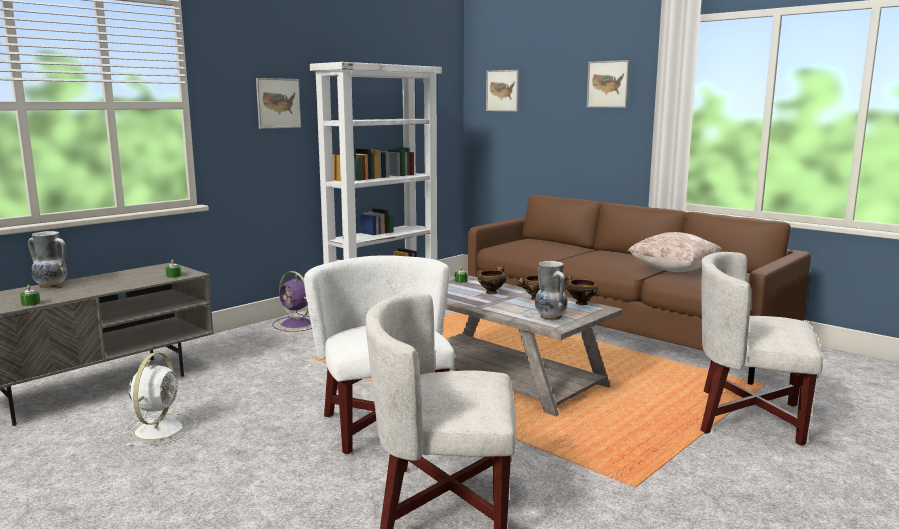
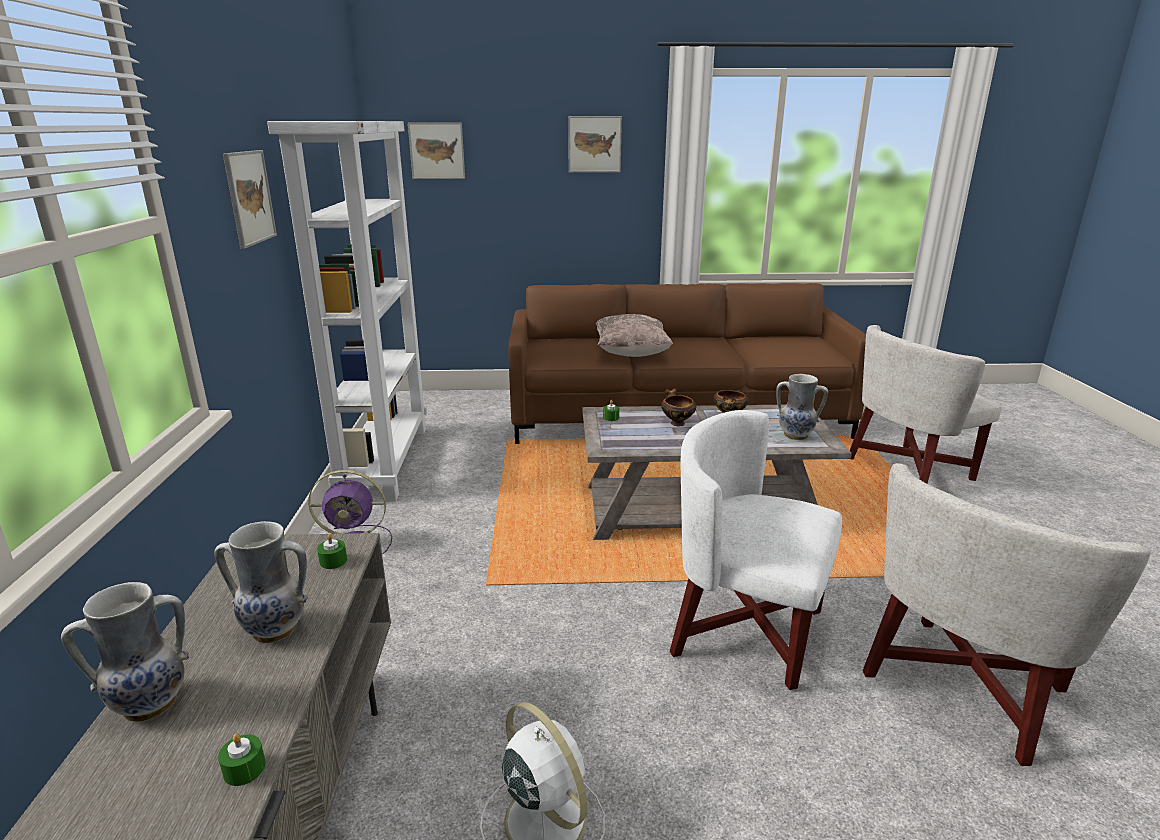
camera: 45 degrees left, 10 degrees up
bowl [565,274,598,305] -> none
beige pillow [628,232,722,272] -> beige pillow moved to [596,314,673,357]
none -> vase [214,521,308,643]

